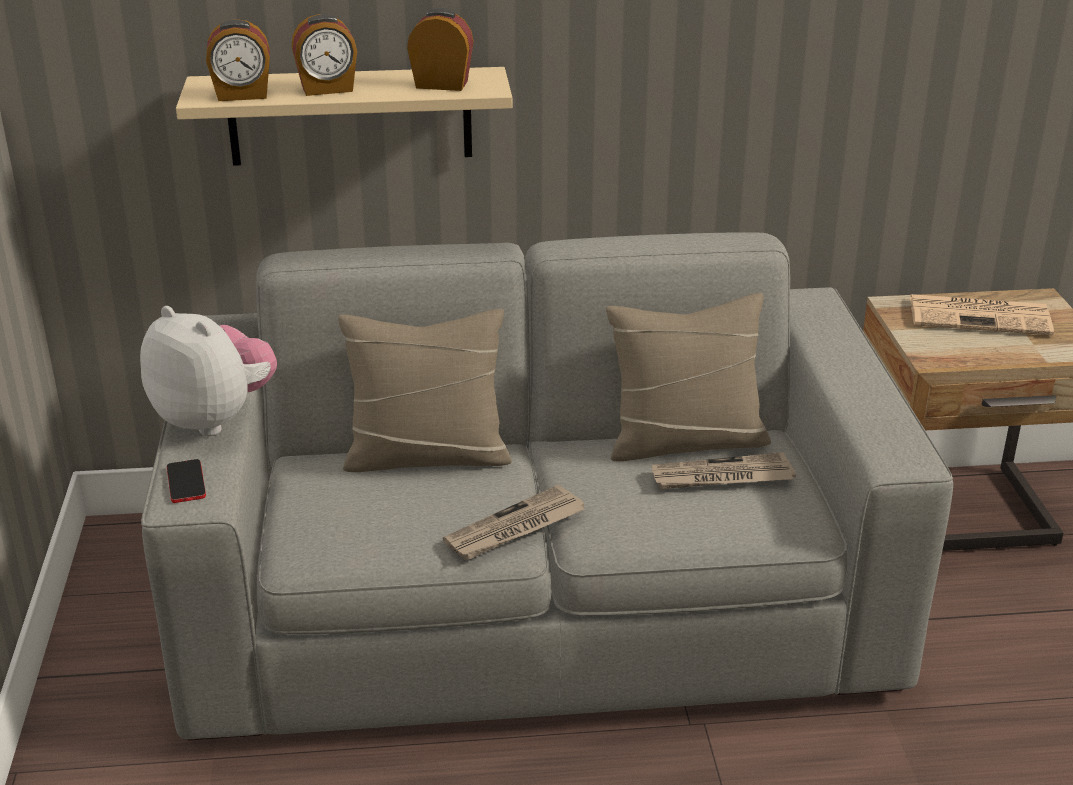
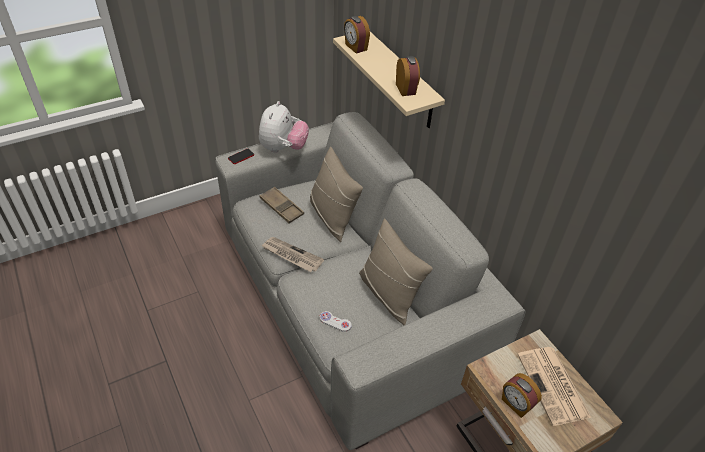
camera: 65 degrees right, 15 degrees up
alarm clock [291,14,357,96] -> alarm clock moved to [502,373,542,418]
newspaper [652,452,796,489] -> none
none -> brown tray [259,187,304,223]
none -> white game controller [320,311,352,332]

